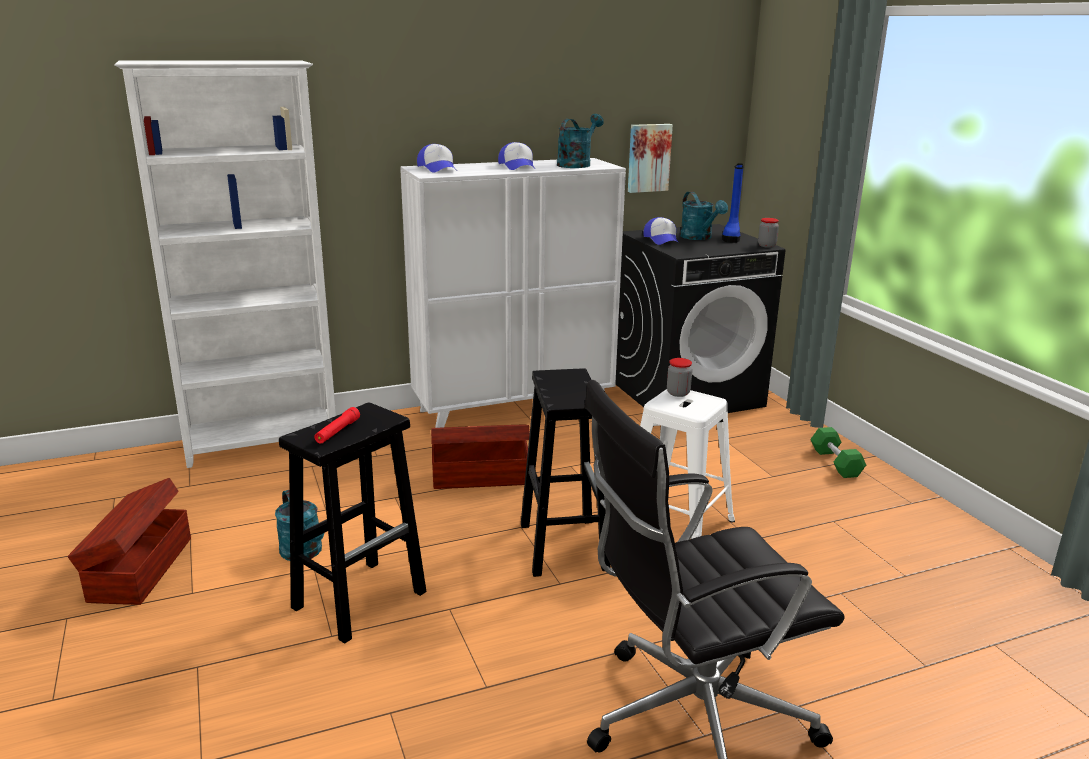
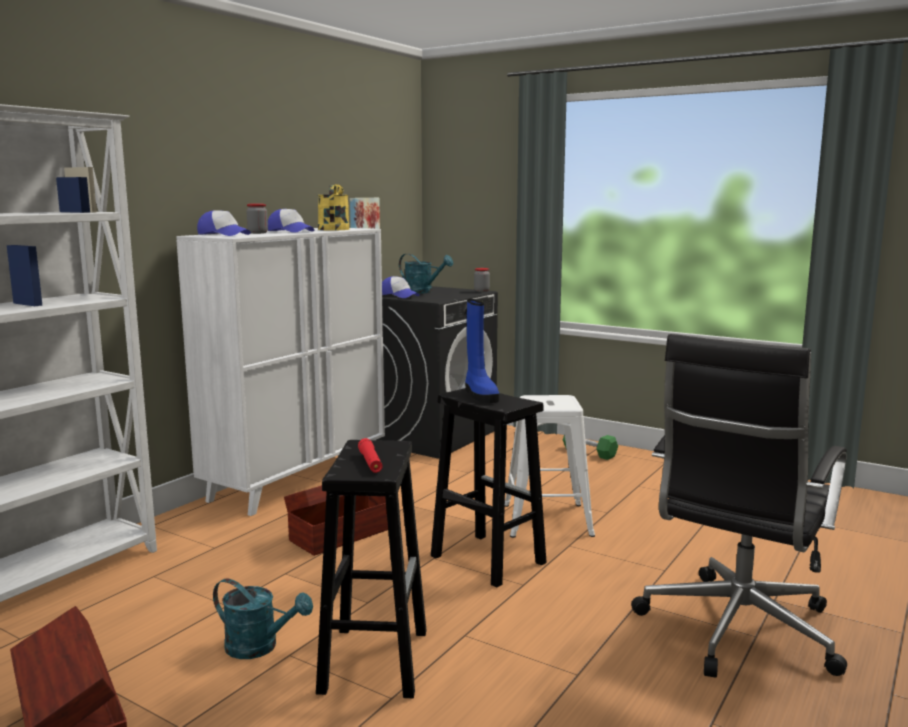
camera: 35 degrees left, 10 degrees down
turquoise watering can [557,114,604,168] -> yellow watering can [318,184,349,231]
jar [667,358,692,397] -> jar moved to [246,204,268,234]
blue boot [722,163,744,243] -> blue boot moved to [465,299,499,403]

